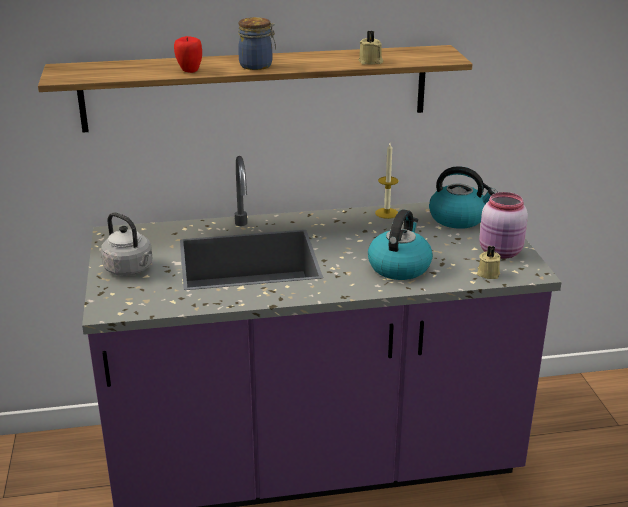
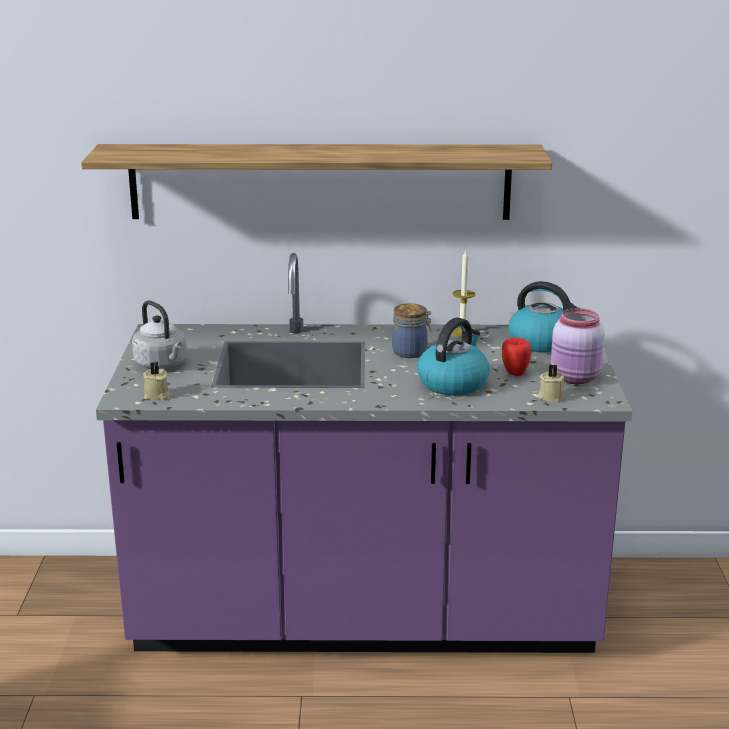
camera: 10 degrees right, 5 degrees down
apple [174,36,202,73] -> apple moved to [502,337,531,376]
jar [238,17,276,70] -> jar moved to [392,303,431,358]
beige candle [358,31,383,65] -> beige candle moved to [143,362,170,400]

